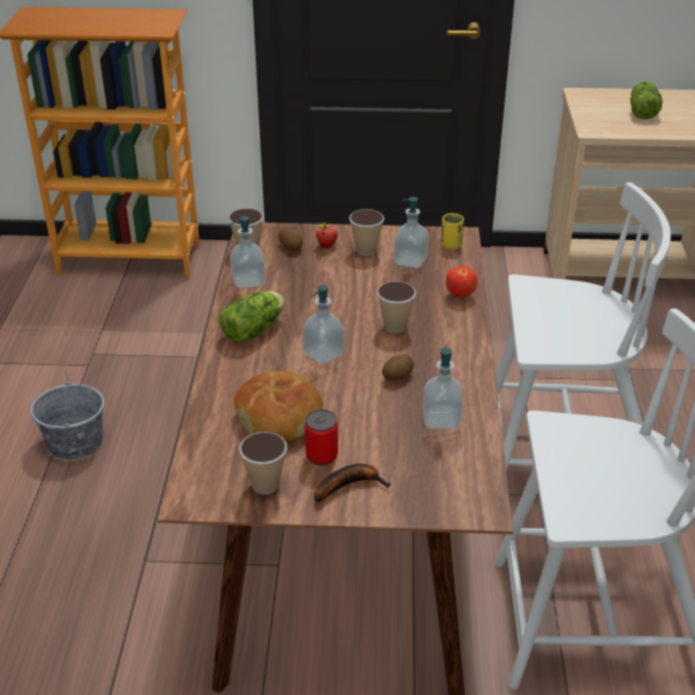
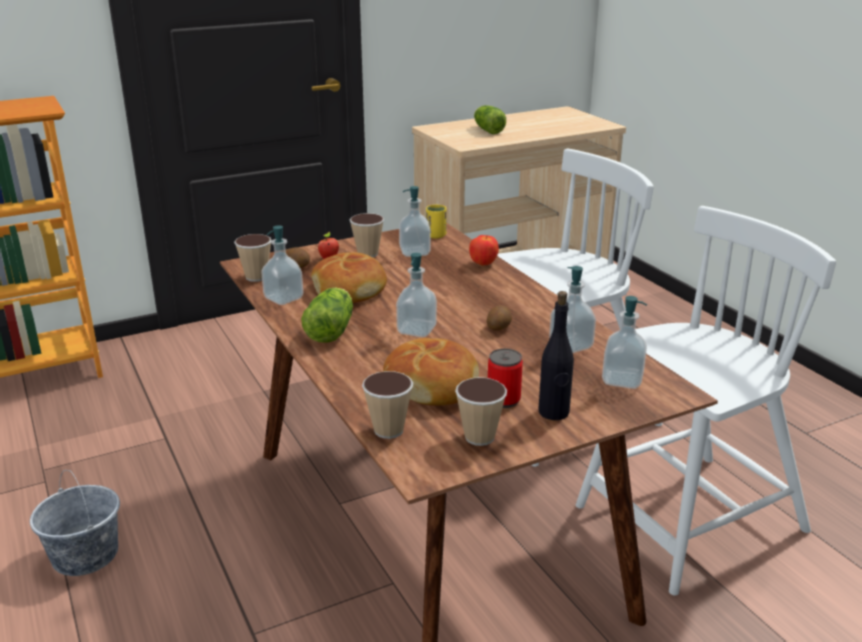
camera: 30 degrees left, 10 degrees down
banana [314,464,390,502] -> black bottle [538,291,574,420]
cup [377,281,416,333] -> cup moved to [362,371,413,439]
none -> bread [311,252,387,303]
none -> soap dispenser [602,296,647,389]

